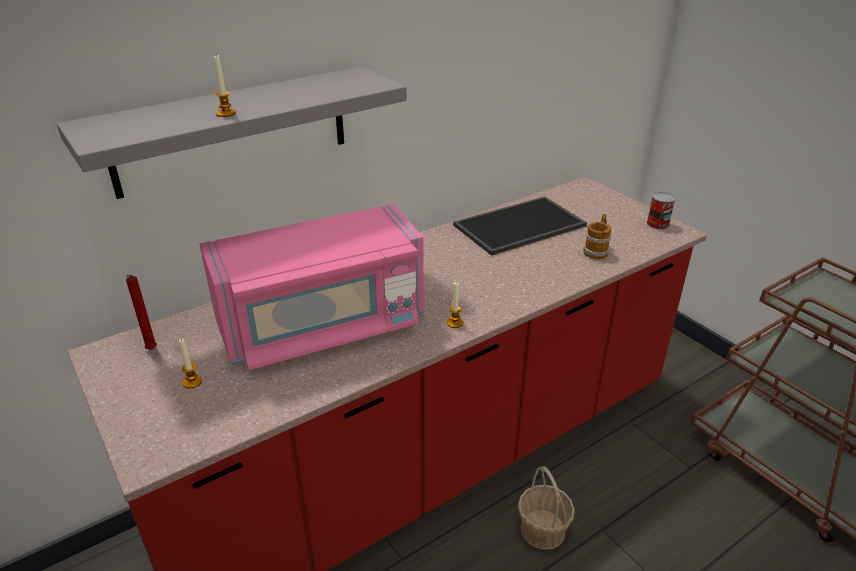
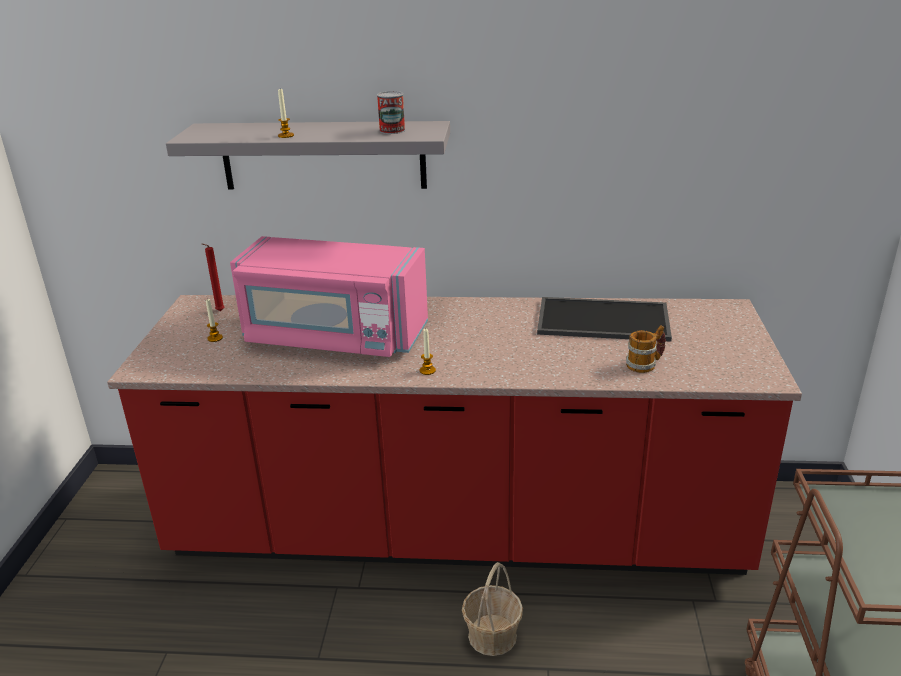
camera: 40 degrees right, 5 degrees down
can [647,192,675,230] -> can moved to [377,91,405,134]

